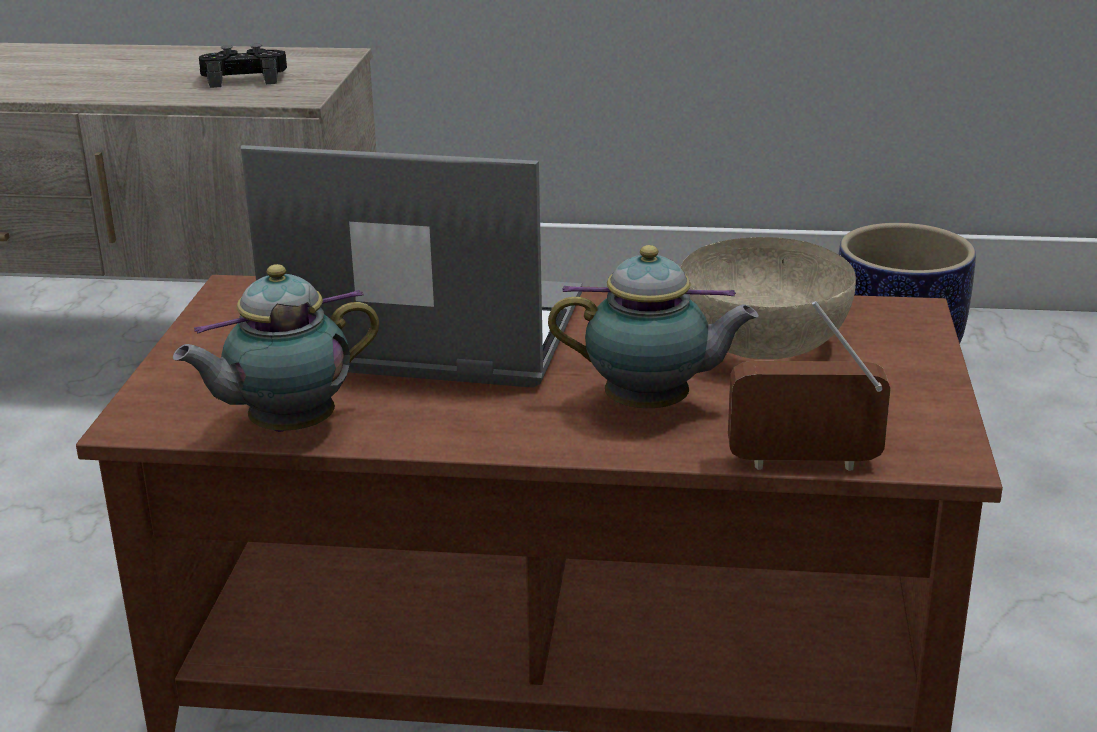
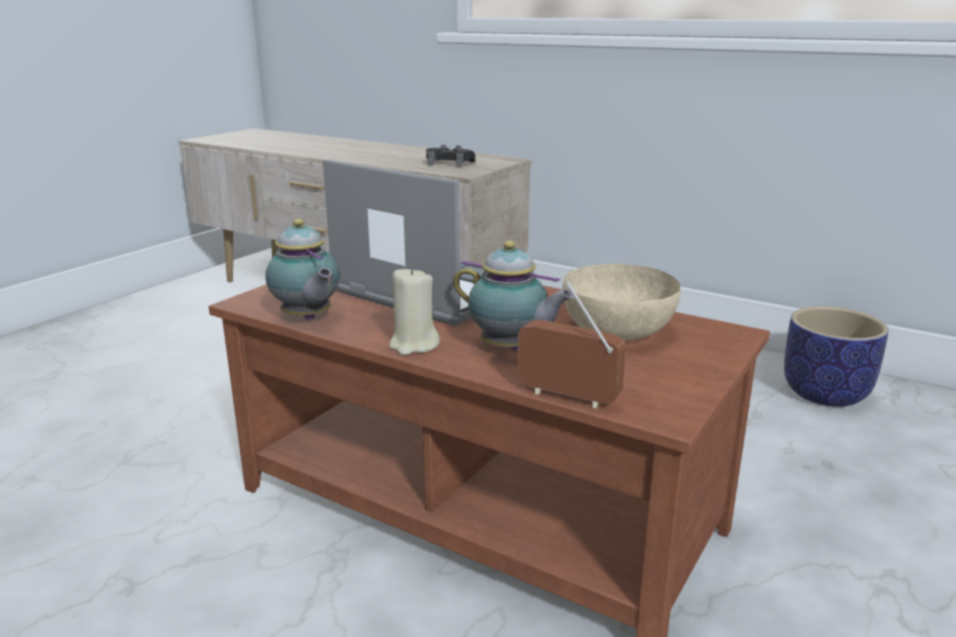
camera: 25 degrees right, 5 degrees down
teapot [173,264,380,432] -> teapot turned 120 degrees counterclockwise [265,219,340,320]
none -> beige candle [389,267,440,355]

